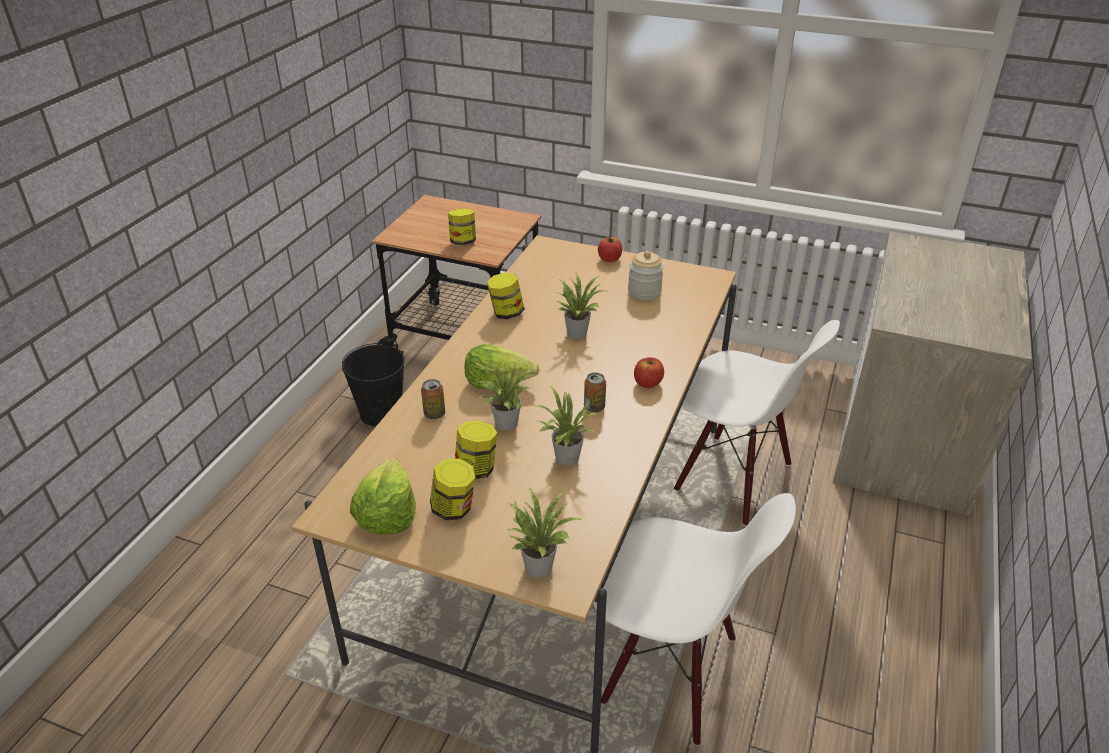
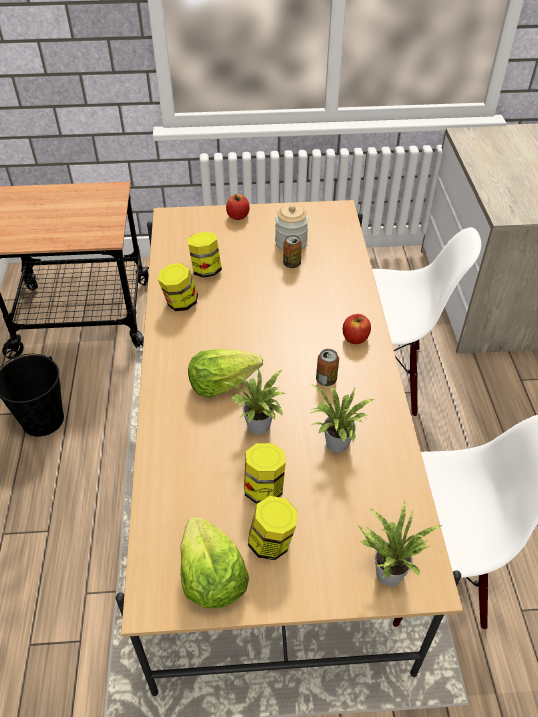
camera: 25 degrees left, 10 degrees up
can [421,379,445,419] -> can moved to [283,235,302,268]
jar [448,209,476,245] -> jar moved to [187,232,222,278]
potted plant [554,272,607,338] -> none

